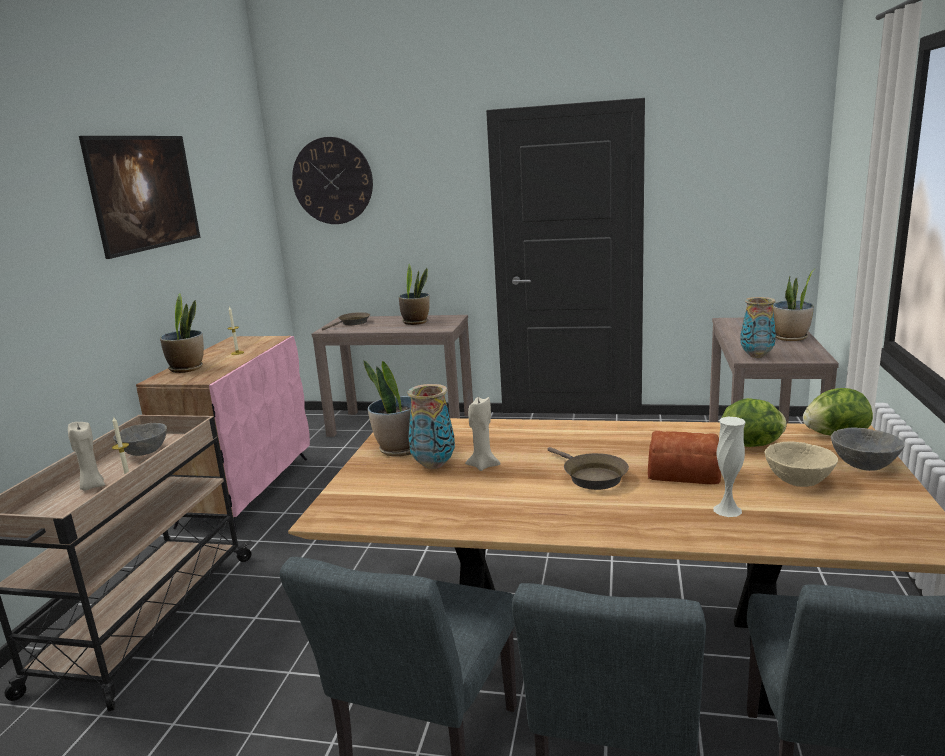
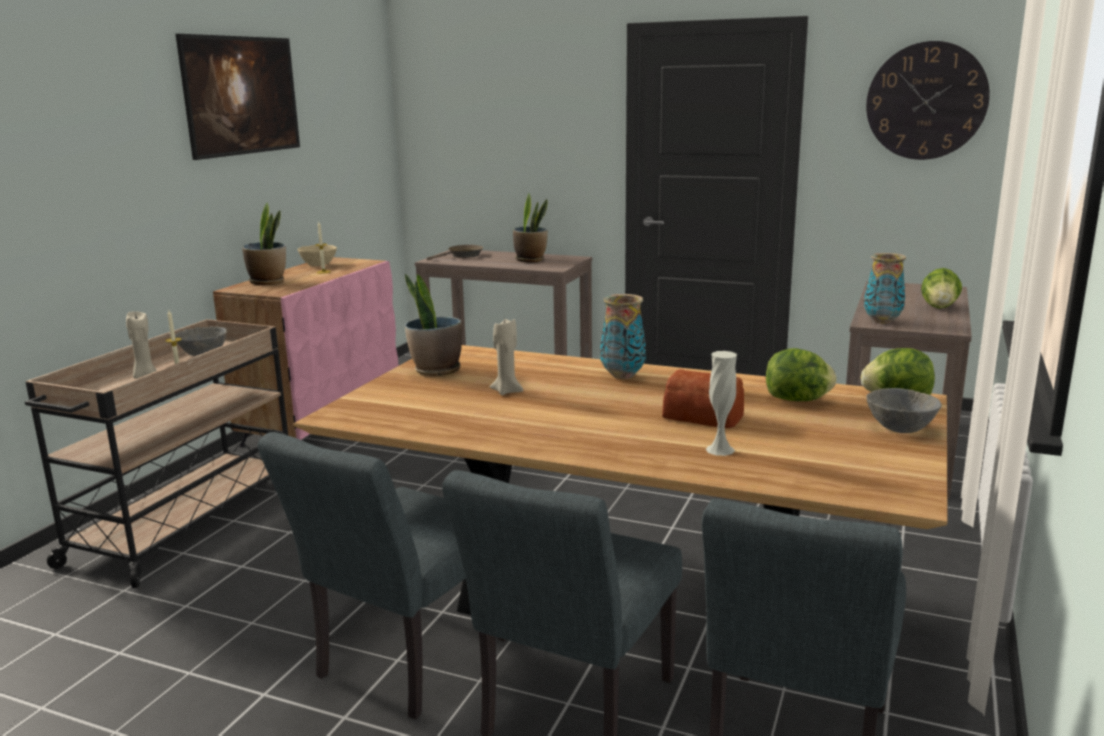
camera: 10 degrees right, 0 degrees up
wall clock [292,137,373,224] -> wall clock moved to [866,41,990,160]
vase [407,384,455,469] -> vase moved to [600,294,646,379]
brown frying pan [548,447,629,490] -> none
beige bowl [764,441,838,487] -> beige bowl moved to [297,245,337,266]
potted plant [773,269,815,341] -> lettuce [921,268,962,309]

